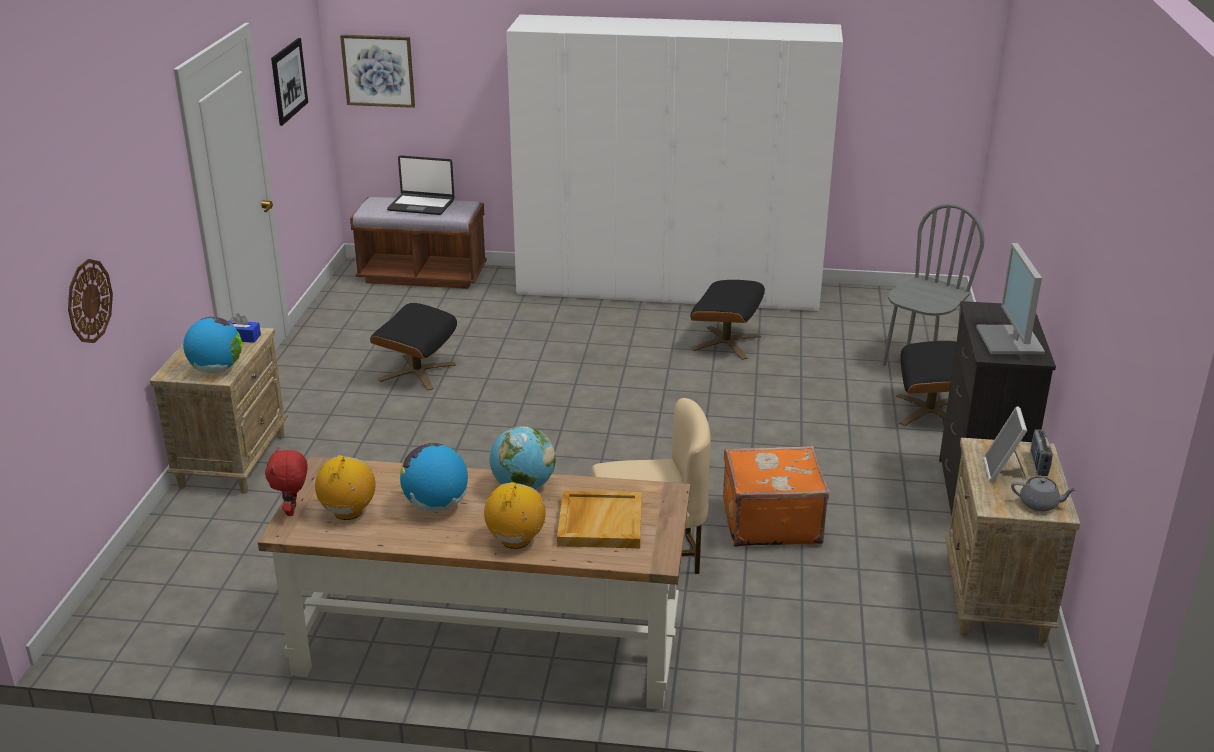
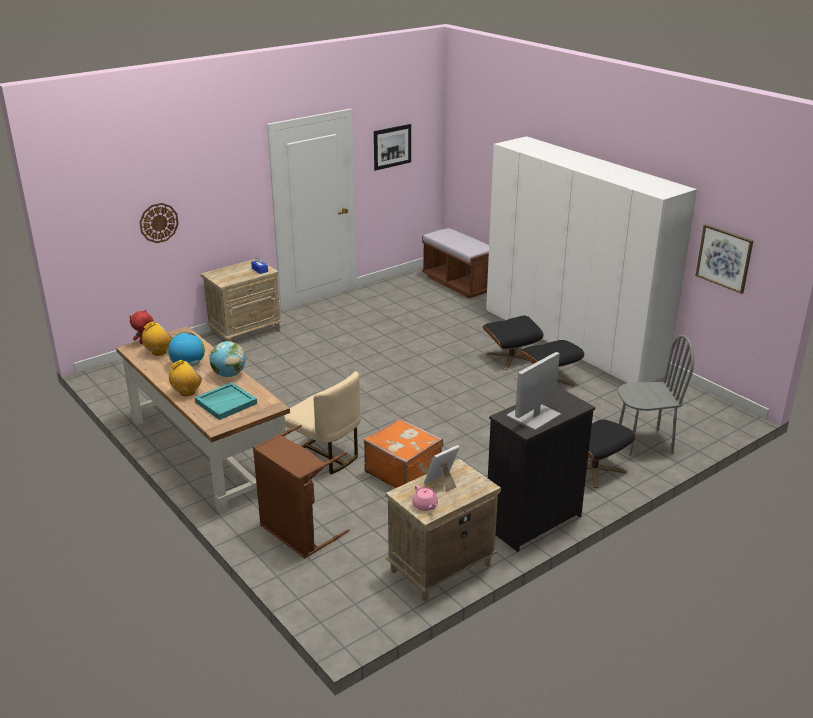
camera: 45 degrees right, 0 degrees up
globe [183,317,242,373] -> none
picture [340,35,415,108] -> picture moved to [696,224,753,294]
black ottoman [370,303,457,391] -> black ottoman moved to [483,316,544,370]
laptop [387,155,454,215] -> none
beige tray [557,490,642,548] -> turquoise tray [195,382,257,420]
grey teapot [1011,477,1077,512] -> pink teapot [412,485,438,511]
radio [1031,429,1053,476] -> none
none -> brown laundry basket [253,425,350,559]

